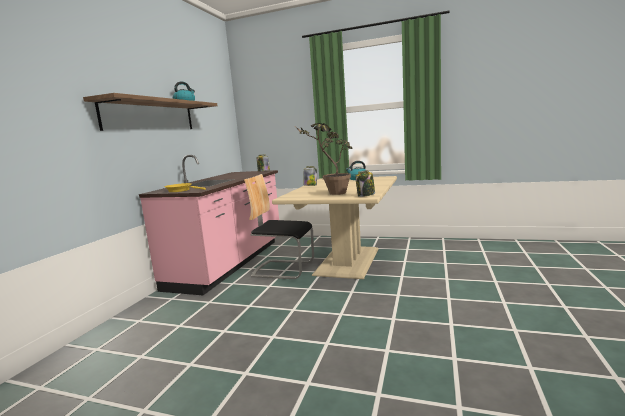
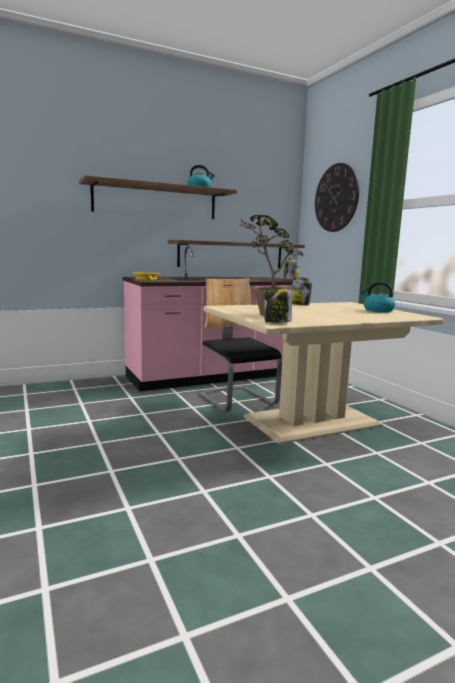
camera: 45 degrees right, 0 degrees up
none -> shelf [168,240,305,268]
none -> wall clock [315,163,359,232]

